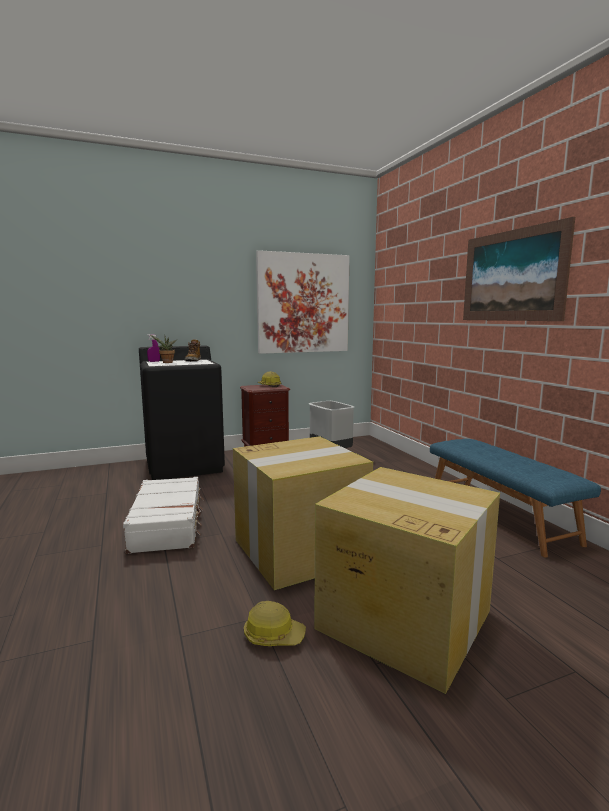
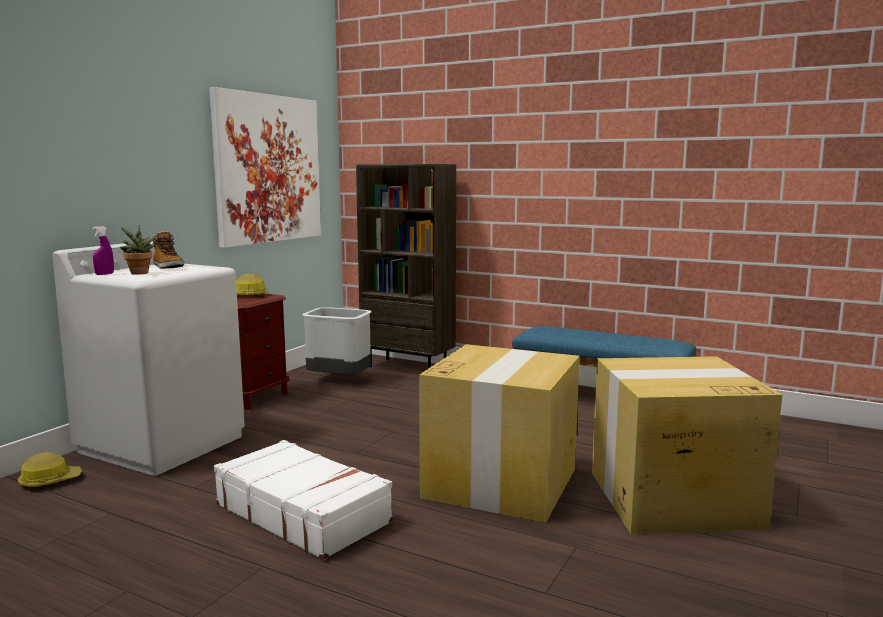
camera: 40 degrees left, 0 degrees up
black washing machine [139,346,225,480] -> white washing machine [52,241,245,476]
hard hat [244,601,306,646] -> hard hat moved to [18,452,82,488]
picture [463,217,575,321] -> none
none -> brown bookcase [356,164,456,368]

